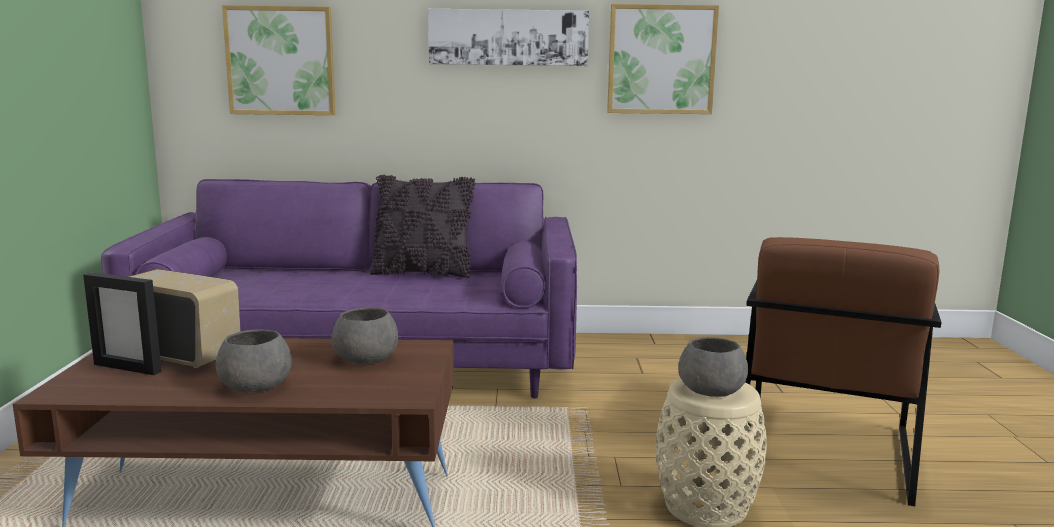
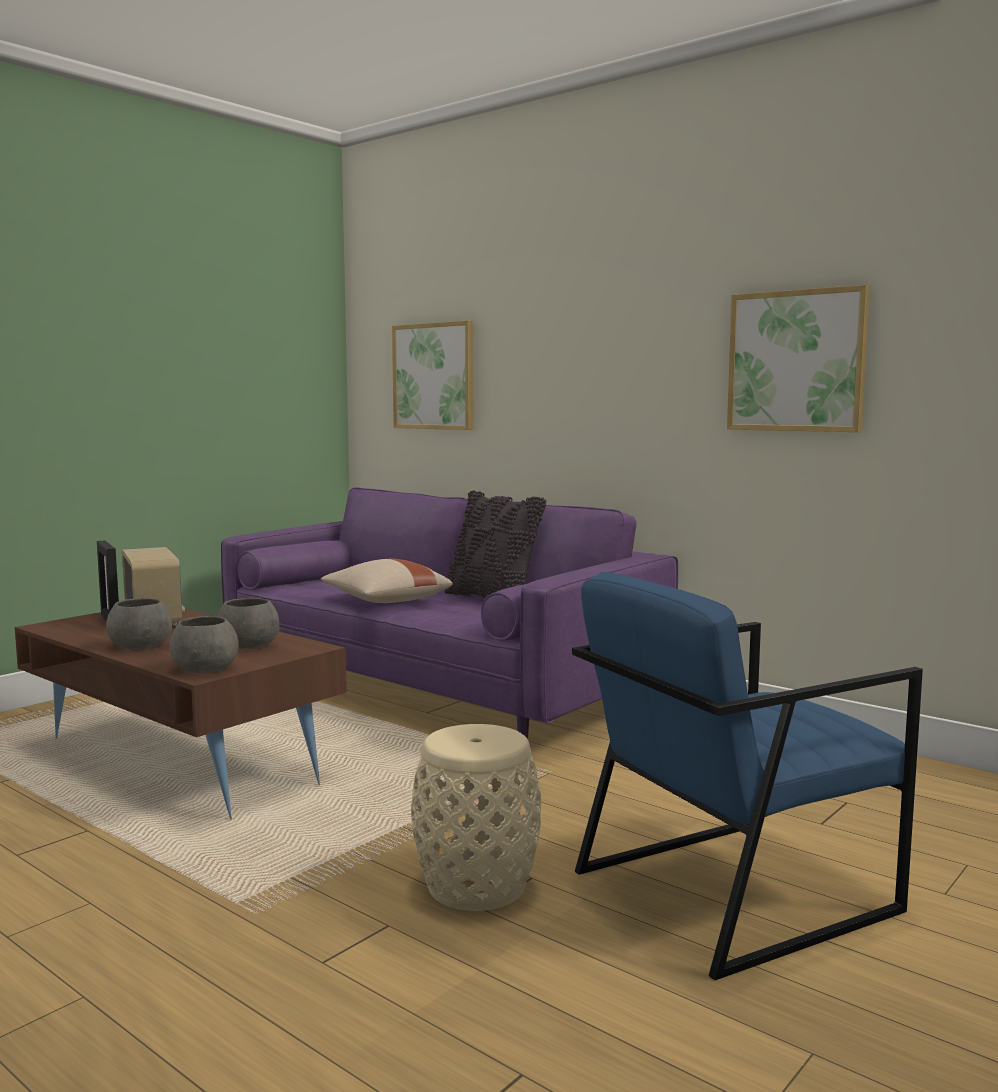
camera: 40 degrees right, 5 degrees down
picture [428,9,589,66] -> none
grey bowl [678,337,748,397] -> grey bowl moved to [170,616,239,673]
brown armchair [745,237,942,506] -> blue armchair [572,572,923,981]
none -> beige pillow [321,559,452,603]

